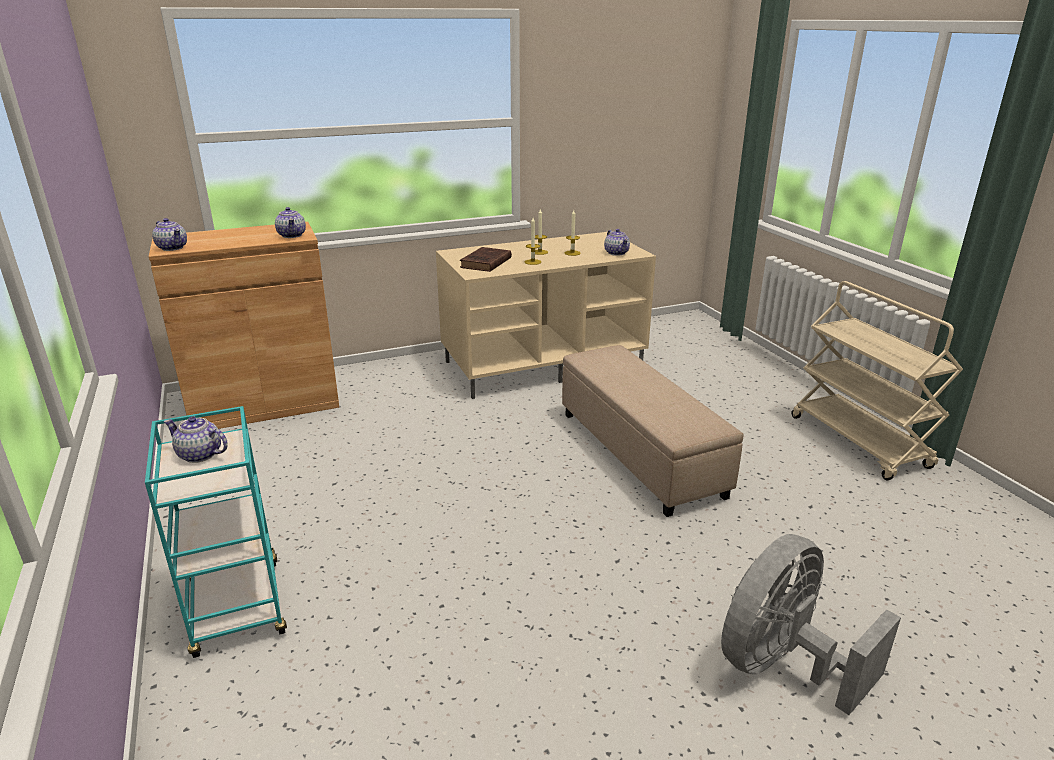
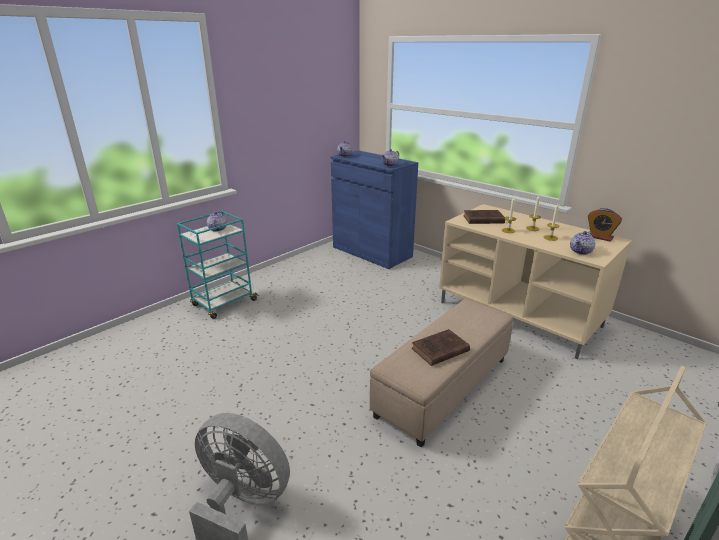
camera: 65 degrees right, 0 degrees up
brown cabinet [149,222,339,429] -> blue cabinet [331,150,418,269]
none -> brown book [412,329,470,366]
none -> alarm clock [588,208,622,242]

